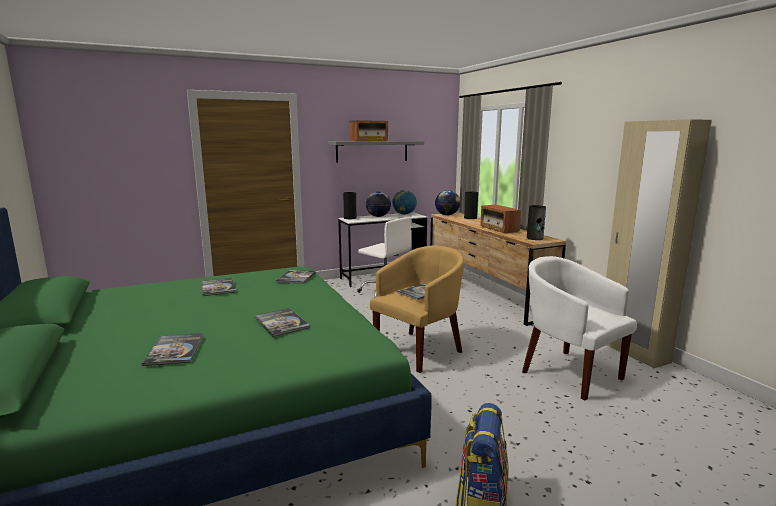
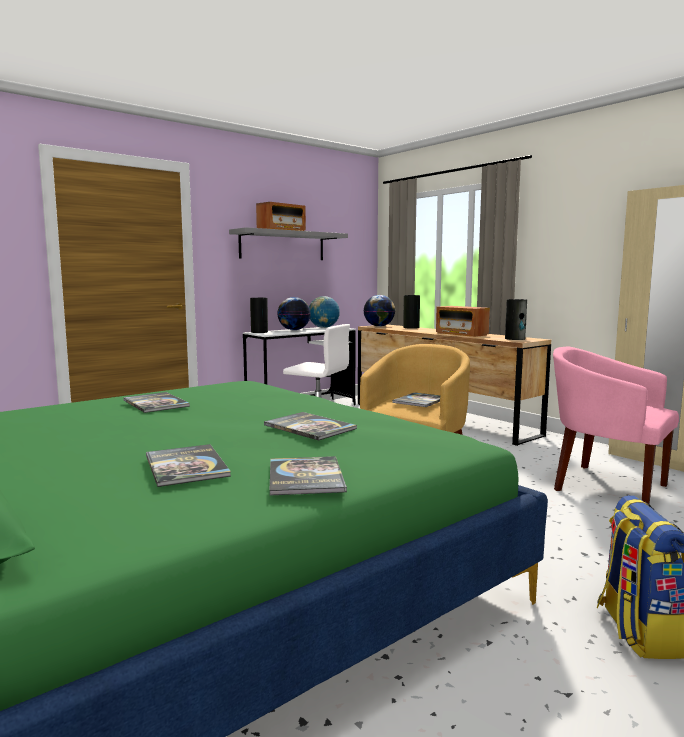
camera: 15 degrees left, 5 degrees down
book [276,270,316,284] -> book moved to [270,456,347,495]
white armchair [522,256,637,401] -> pink armchair [553,347,679,504]

